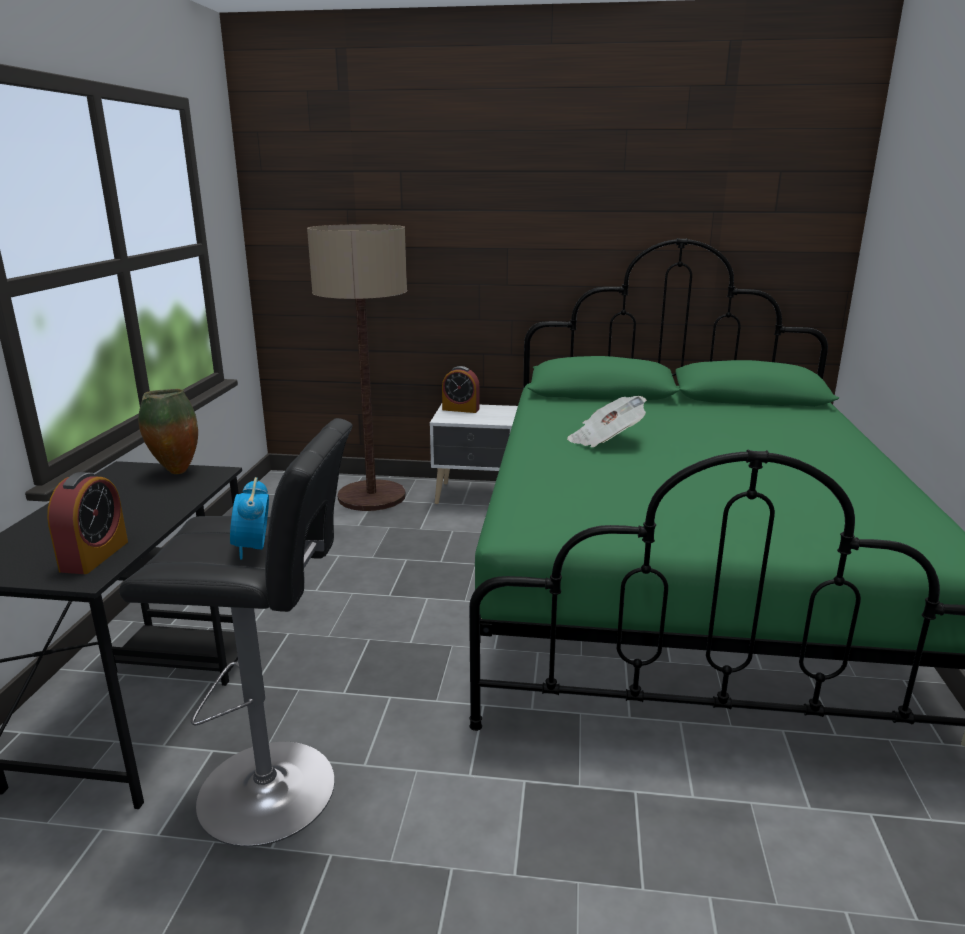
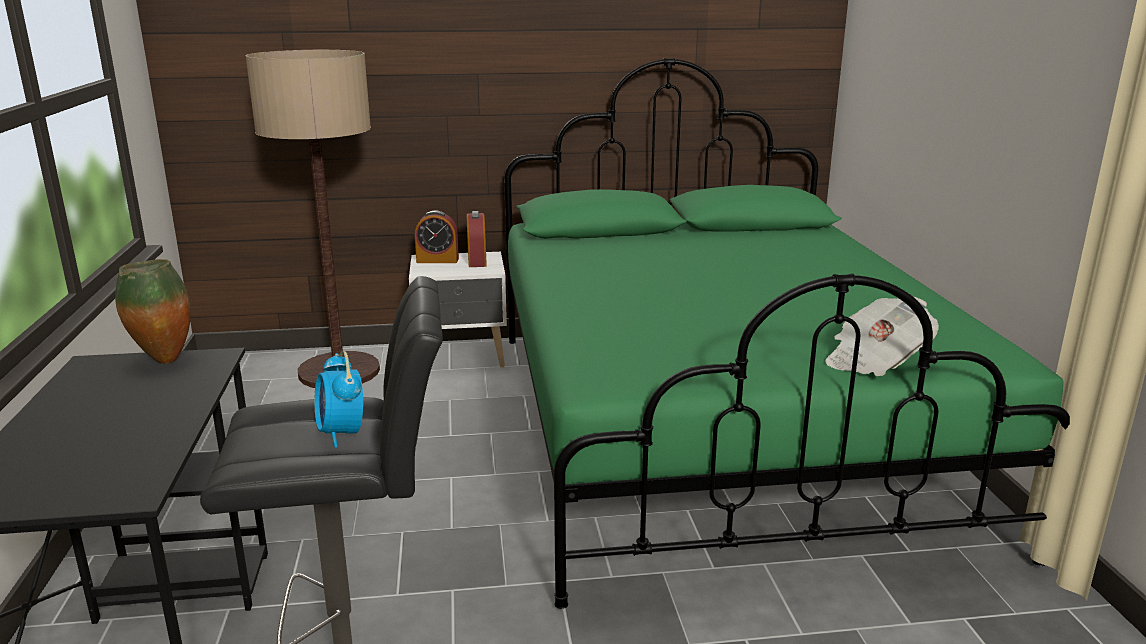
camera: 15 degrees left, 0 degrees up
alarm clock [47,472,128,574] -> alarm clock moved to [467,211,487,267]
newspaper [567,396,647,447] -> newspaper moved to [825,297,939,376]

